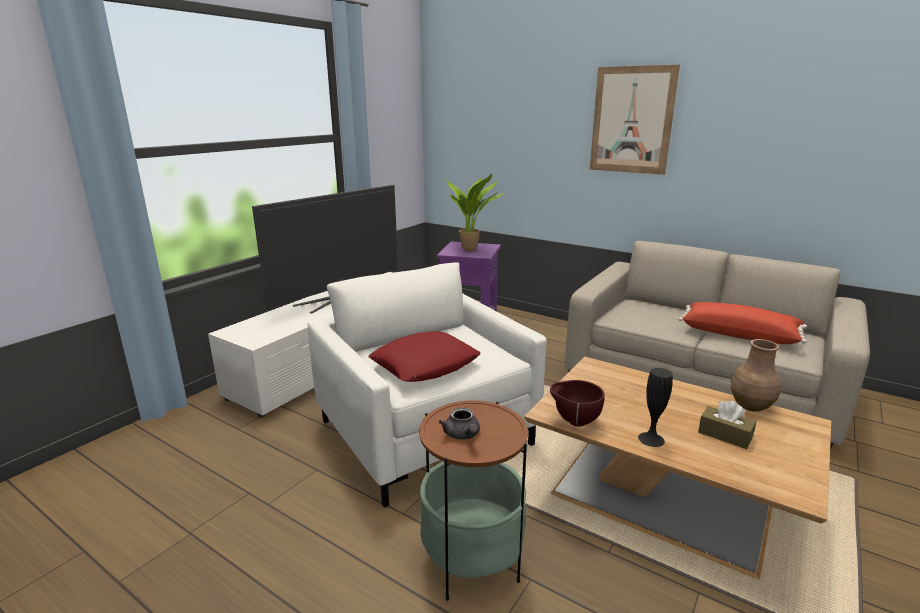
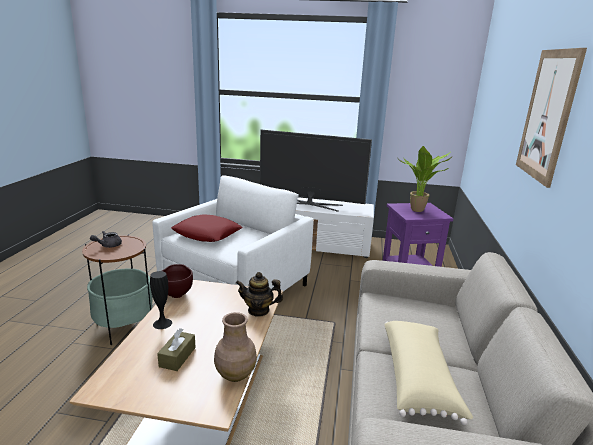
camera: 65 degrees right, 0 degrees up
red pillow [679,302,807,344] -> beige pillow [384,321,473,425]
none -> teapot [236,272,283,316]

